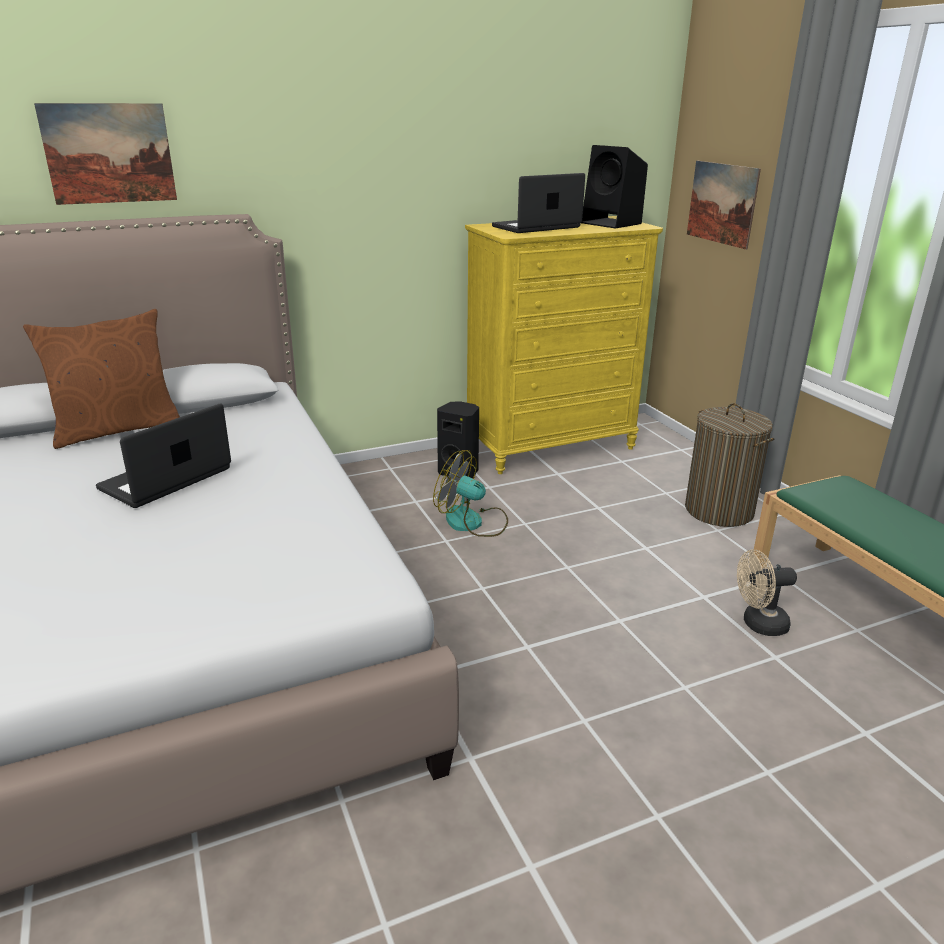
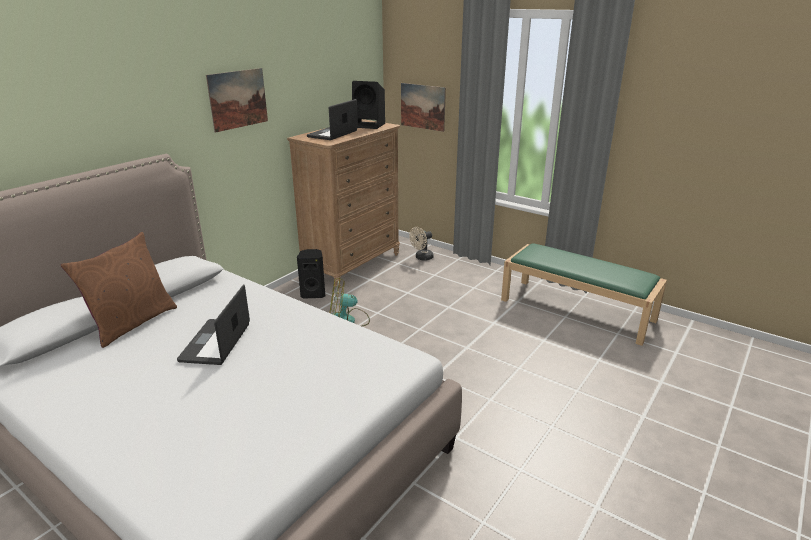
camera: 30 degrees left, 0 degrees up
picture [34,103,177,205] -> picture moved to [206,68,268,133]
yellow dresser [465,216,663,474] -> brown dresser [287,119,400,289]
laundry basket [685,403,775,527] -> none
beige fan [737,549,797,636] -> beige fan moved to [409,227,434,260]

